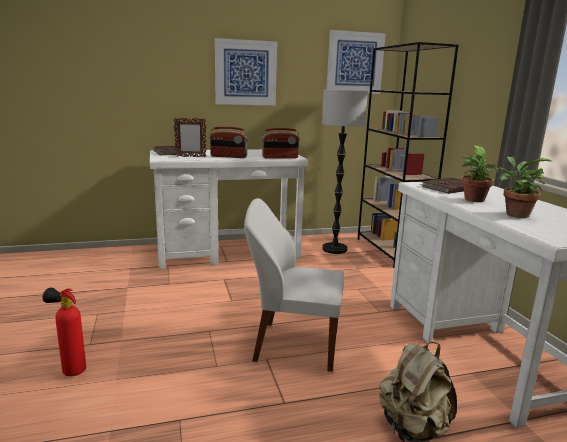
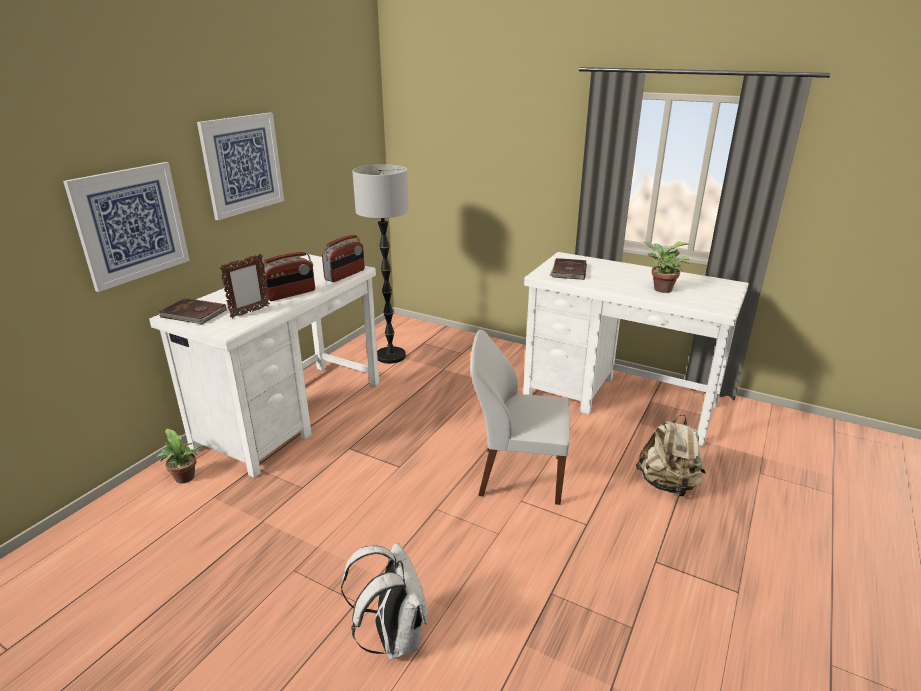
camera: 45 degrees left, 10 degrees up
fire extinguisher [42,287,86,376] -> white backpack [341,542,427,660]
white chair [244,198,344,372] -> white chair turned 45 degrees clockwise [470,330,570,505]
picture [327,30,386,94] -> picture moved to [63,162,190,292]
beige bookcase [357,42,459,268] -> none
potted plant [462,146,507,202] -> potted plant moved to [157,429,205,483]

